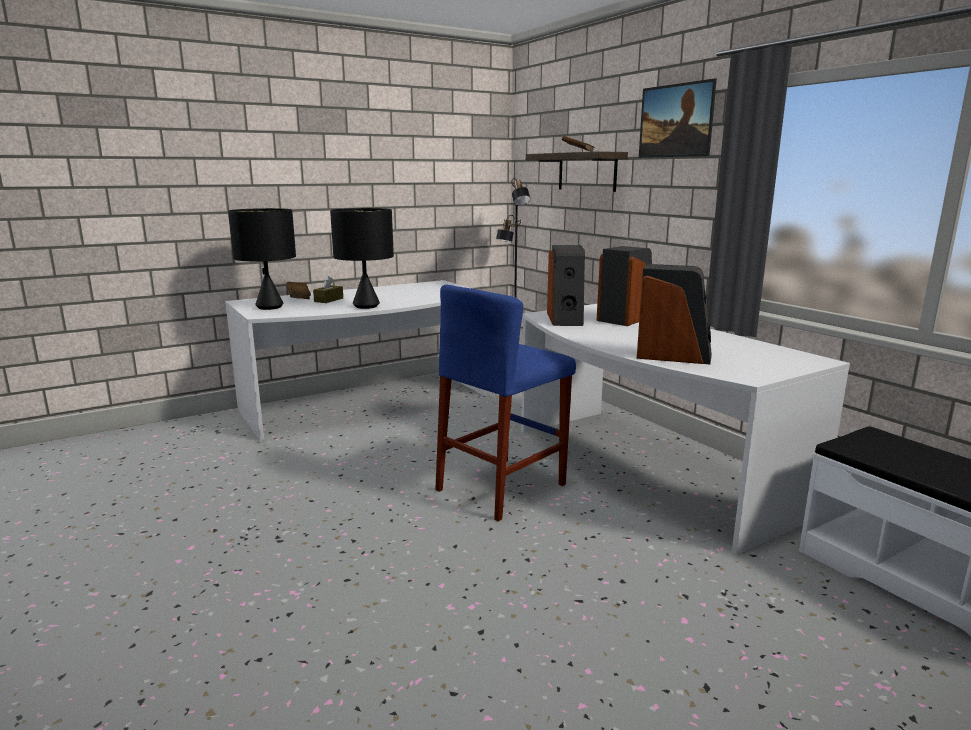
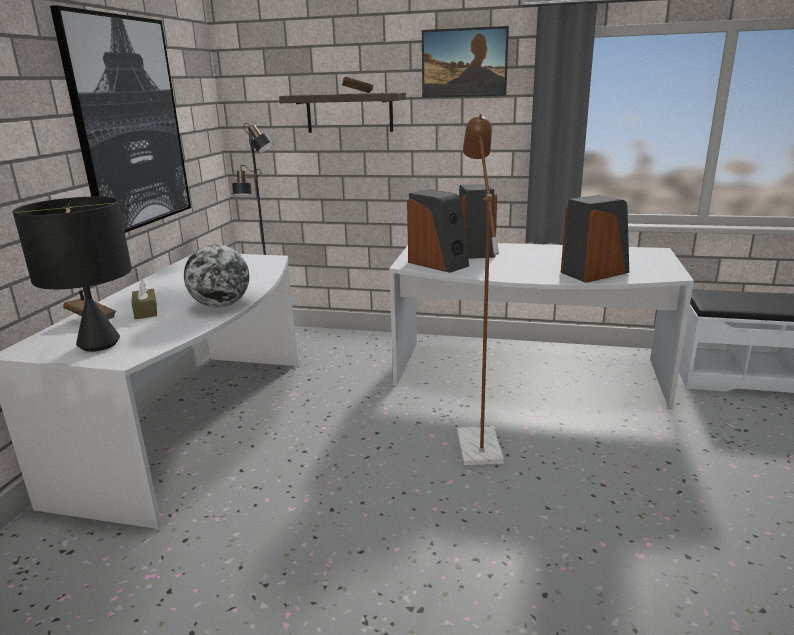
camera: 45 degrees left, 5 degrees up
black table lamp [330,208,394,309] -> globe [184,244,249,308]
blue stool [435,285,576,521] -> brown floor lamp [457,114,504,465]
none -> picture [50,5,191,233]

